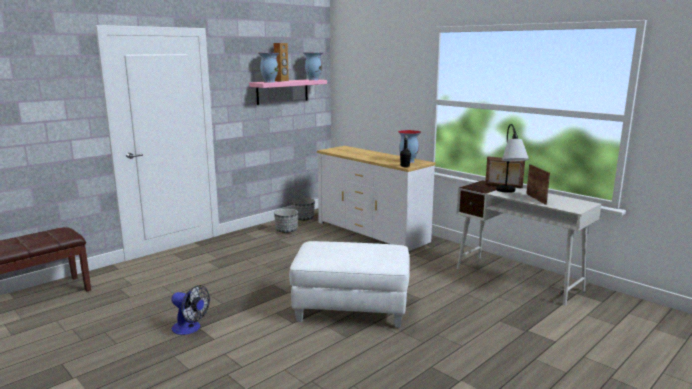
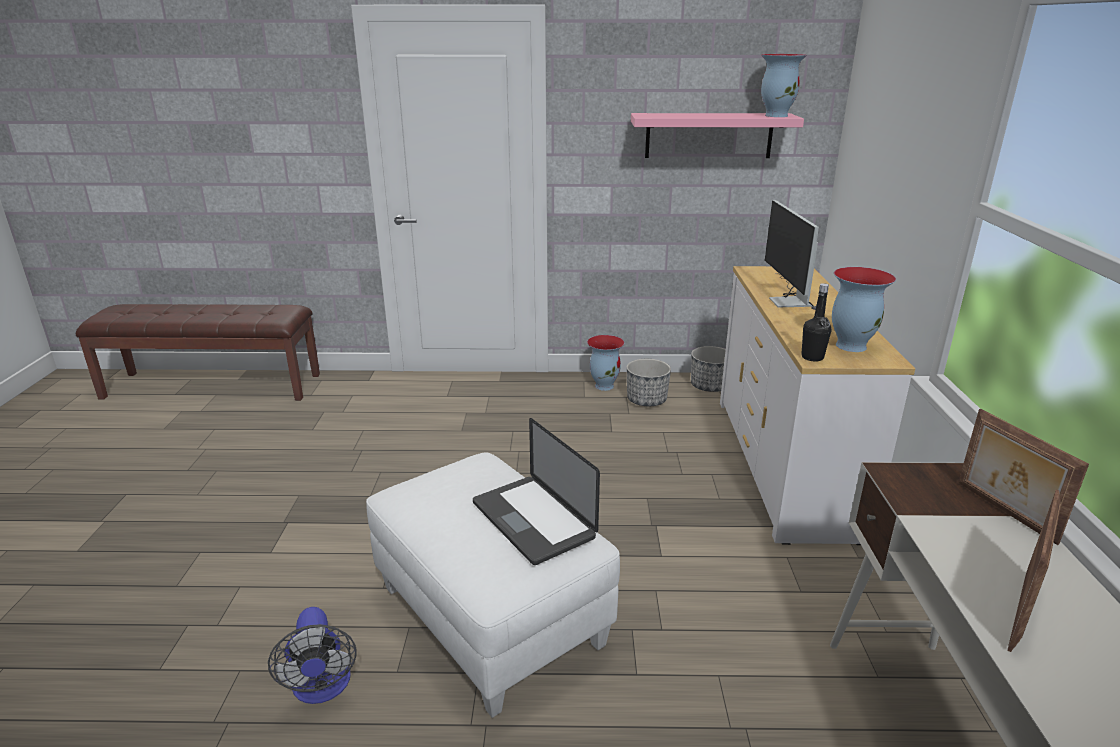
camera: 45 degrees right, 10 degrees up
fan [171,285,210,335] -> fan moved to [268,607,357,704]
vase [258,53,279,83] -> vase moved to [587,335,625,391]
brown speaker [273,43,289,82] -> none
table lamp [496,124,529,193] -> none
none -> laptop [473,418,600,565]
none -> monitor [765,200,819,310]

